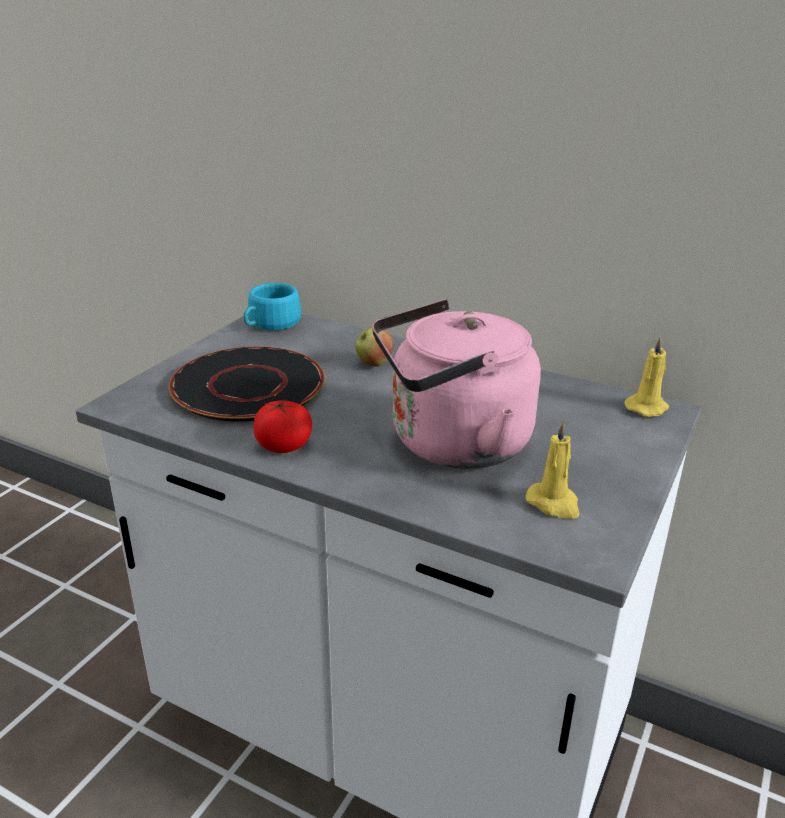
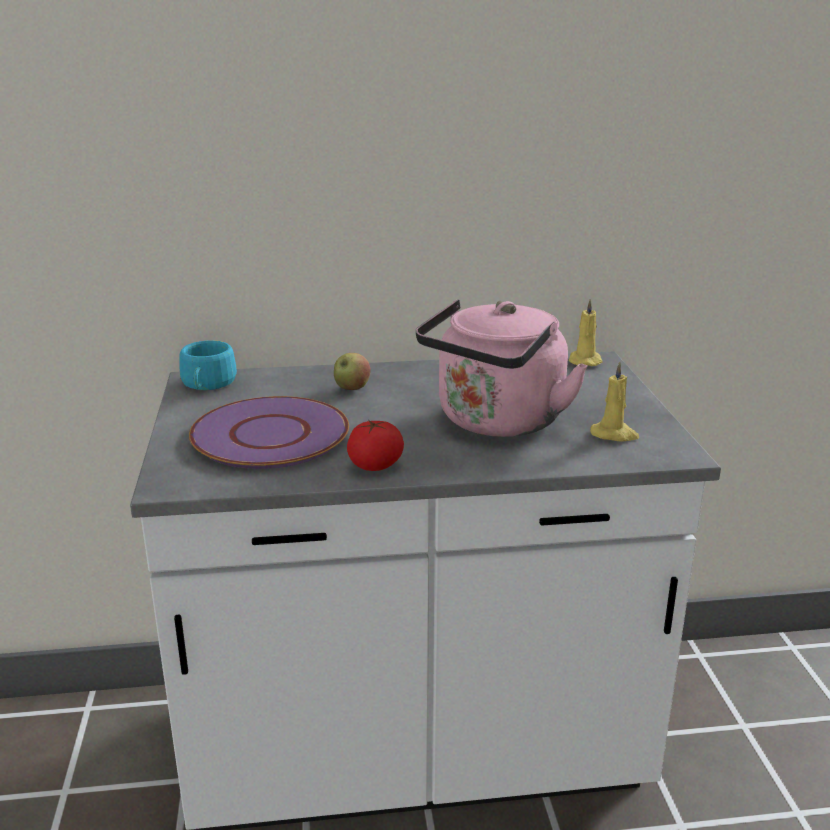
camera: 35 degrees left, 5 degrees down
black plate [169,346,325,422] -> purple plate [189,396,349,469]

